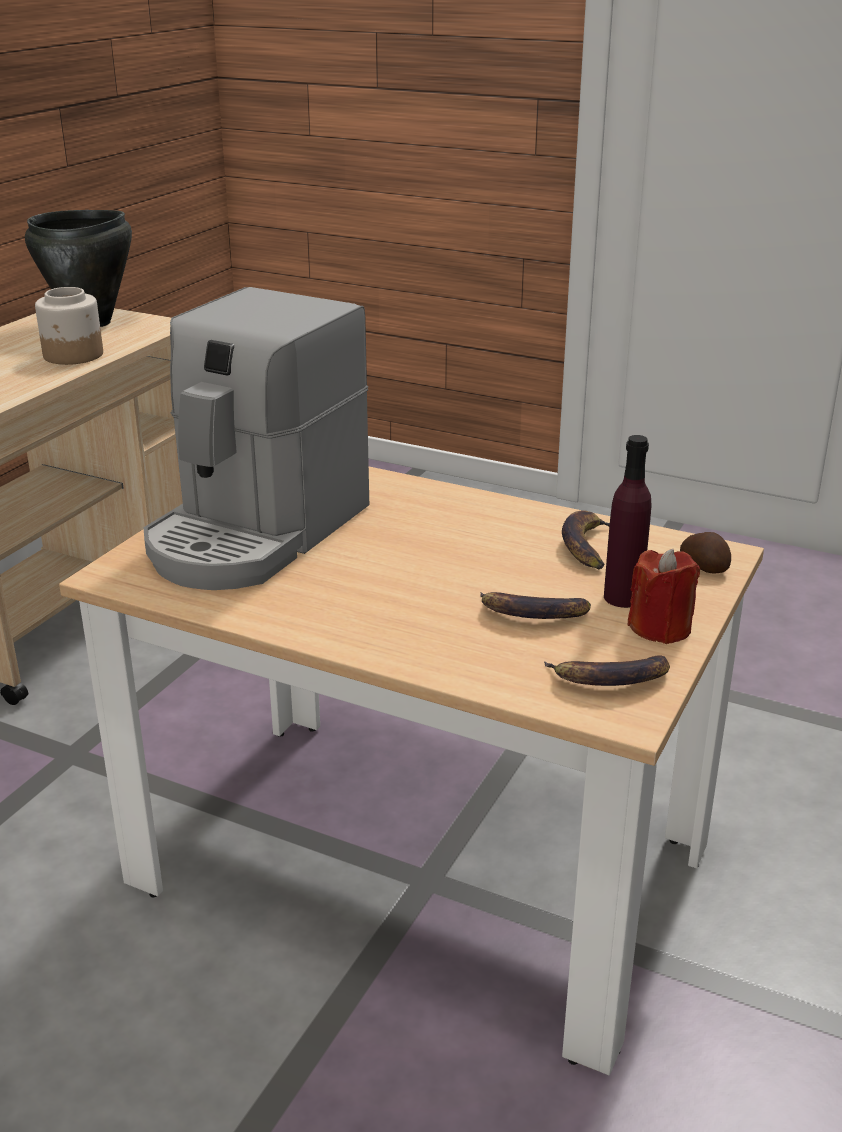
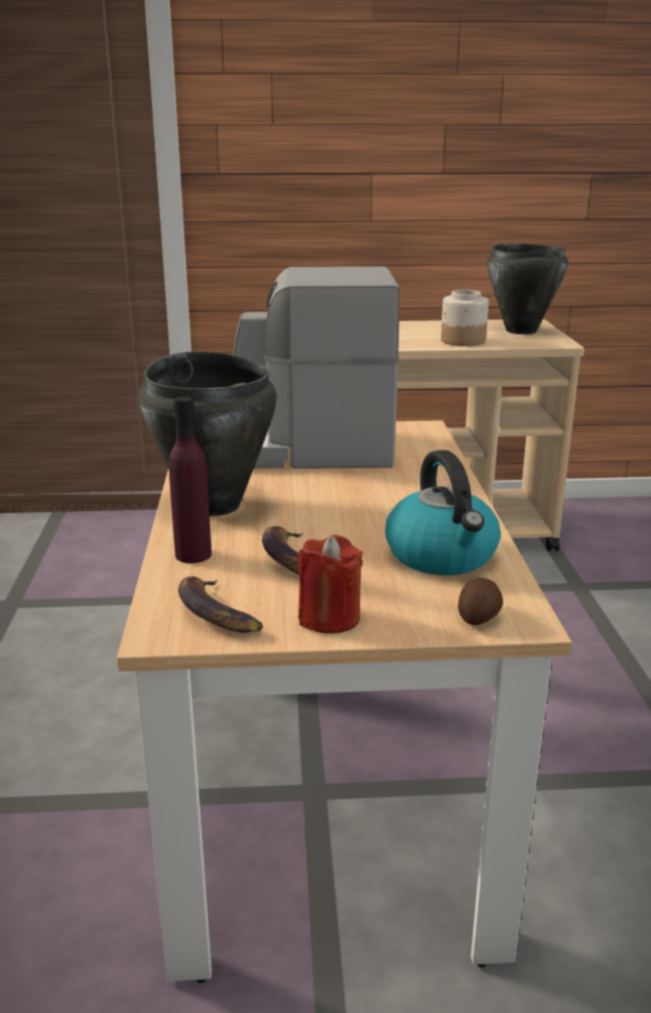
camera: 60 degrees right, 5 degrees down
banana [562,511,610,569] -> kettle [385,450,501,575]
purple bottle [604,435,651,608] -> purple bottle moved to [169,396,212,563]
none -> black cooking pot [139,351,277,516]

